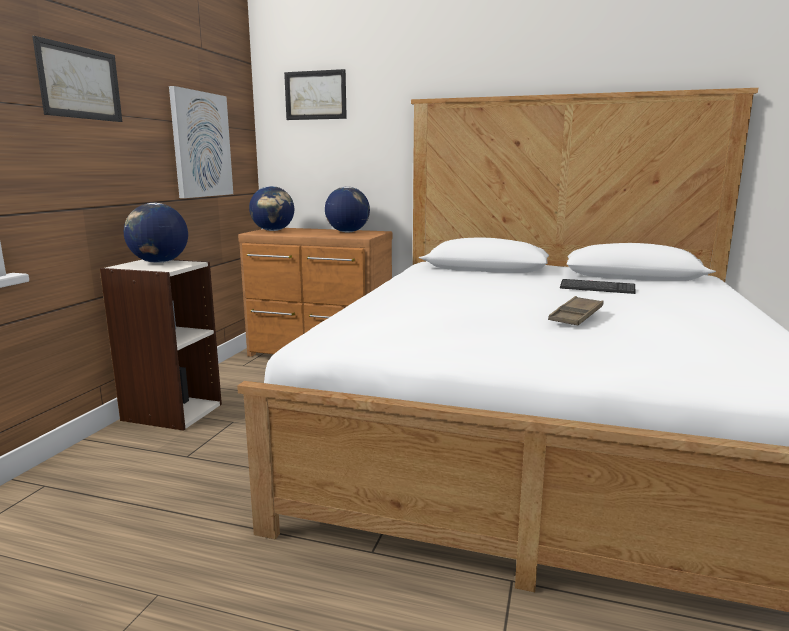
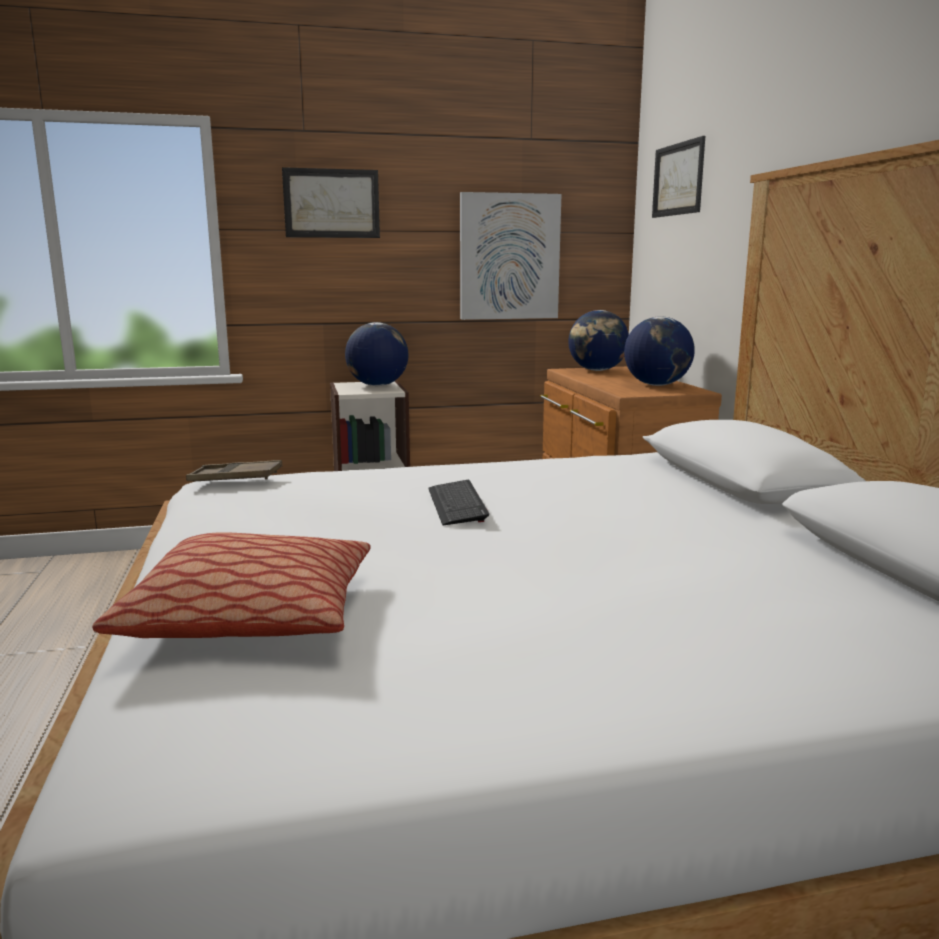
camera: 60 degrees right, 0 degrees up
brown tray [548,296,604,325] -> brown tray moved to [186,460,282,481]
keyboard [560,279,635,294] -> keyboard moved to [428,480,489,526]
none -> pillow [92,532,371,638]

